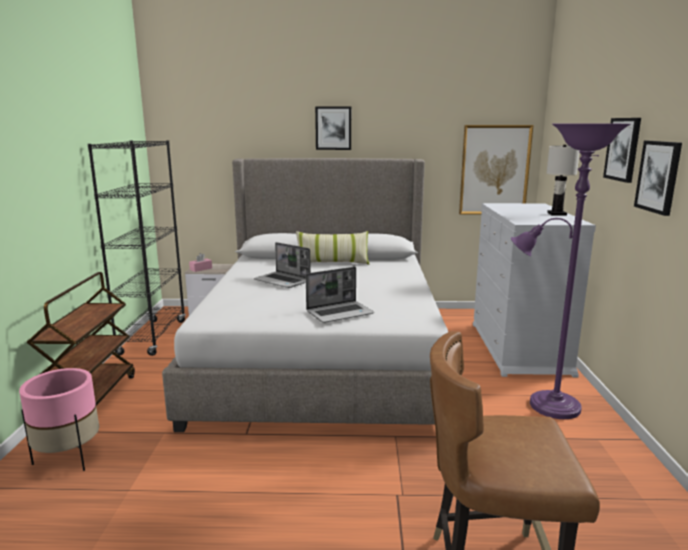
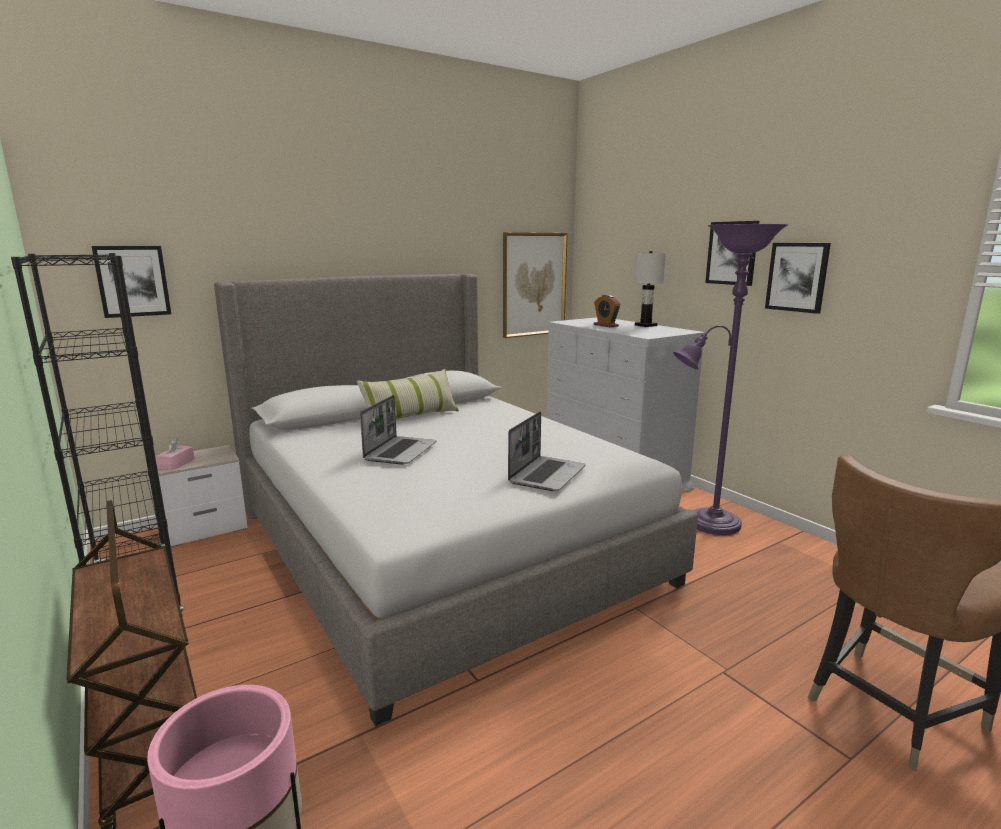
camera: 35 degrees left, 0 degrees up
laptop [254,242,311,288] -> laptop turned 75 degrees counterclockwise [360,395,437,465]
picture [315,106,351,150] -> picture moved to [92,246,171,318]
none -> alarm clock [594,295,621,327]

